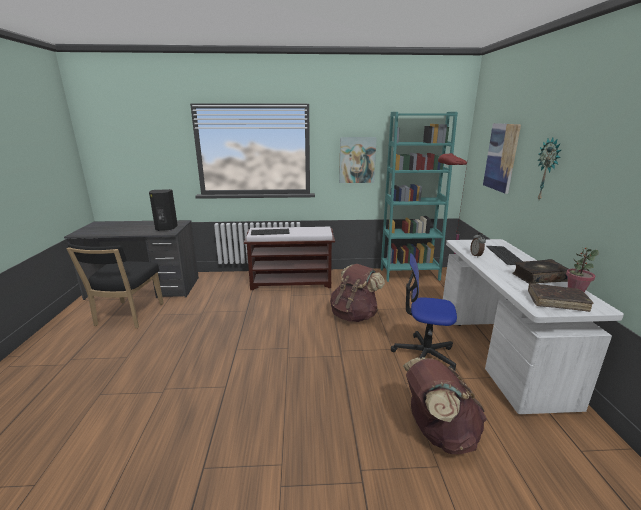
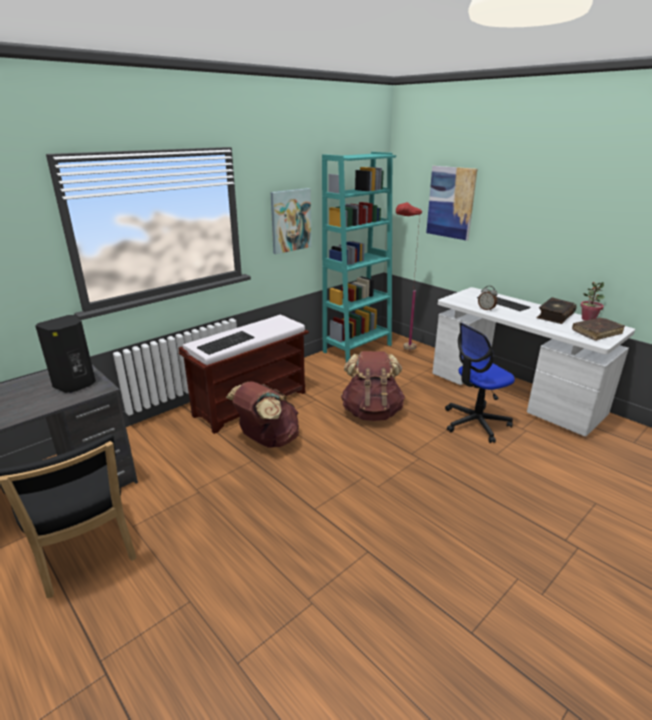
camera: 40 degrees left, 5 degrees up
brown backpack [403,357,487,454] -> brown backpack moved to [226,381,299,448]
wall clock [537,138,561,200] -> none

